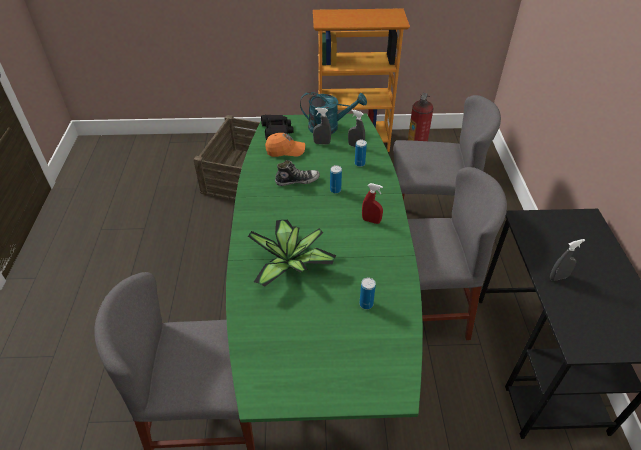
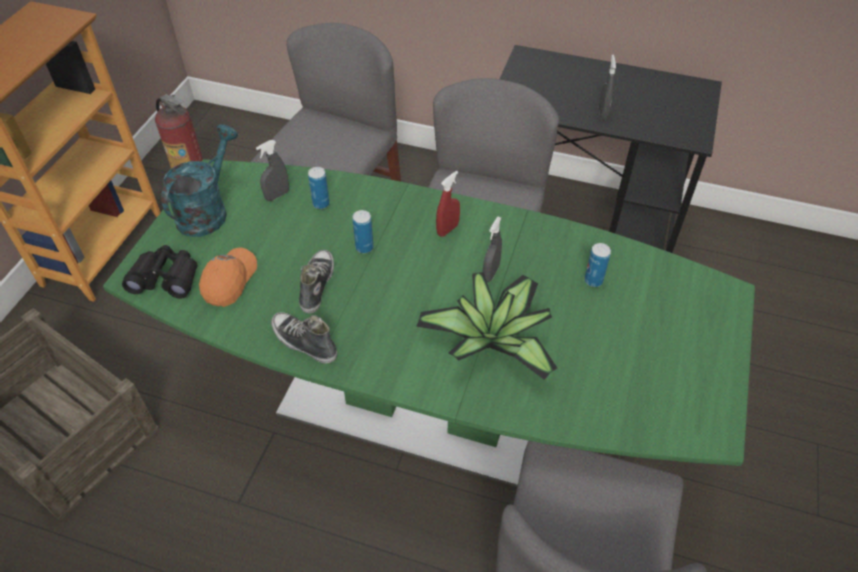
camera: 70 degrees left, 5 degrees up
grey spray bottle [313,108,331,145] -> grey spray bottle moved to [483,217,502,282]
none -> shoe [271,312,337,363]

